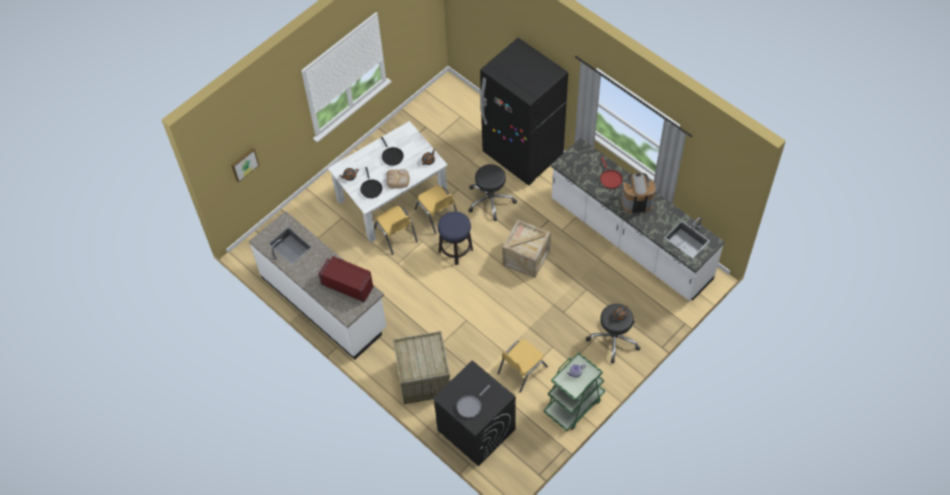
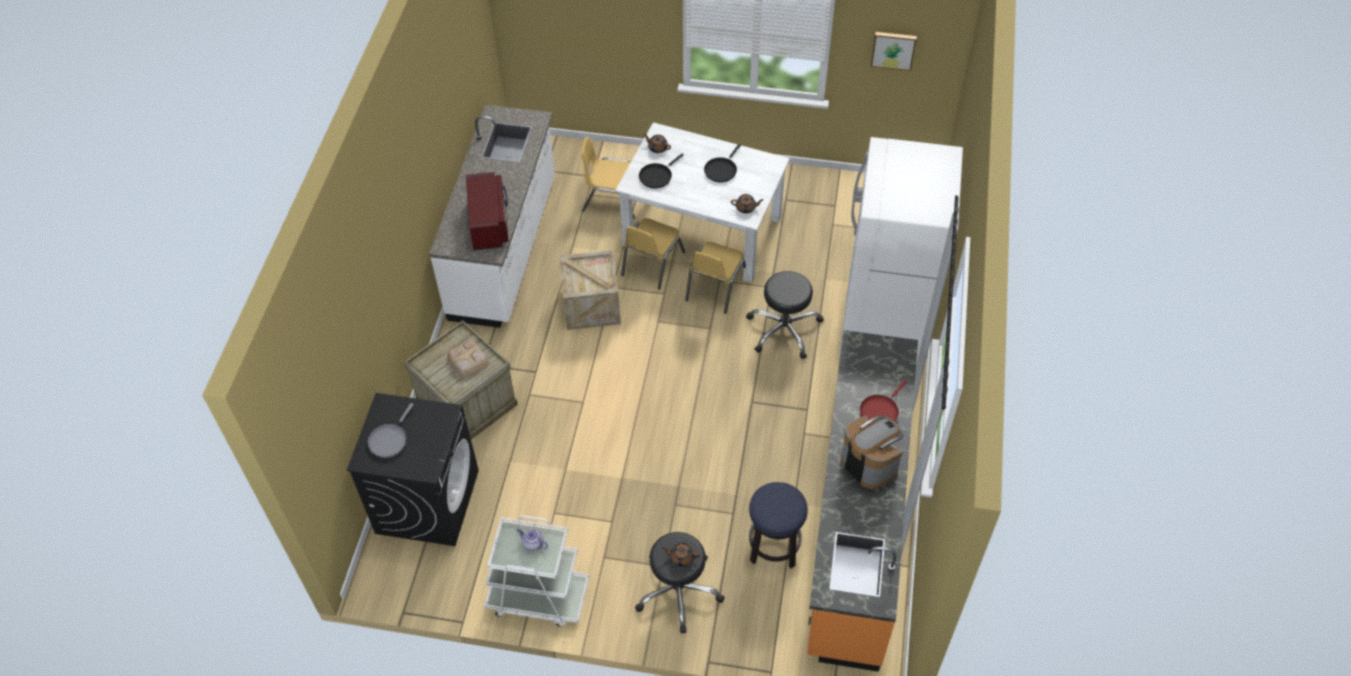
camera: 55 degrees right, 5 degrees down
picture [231,148,259,183] -> picture moved to [871,32,917,71]
bread [387,169,410,189] -> bread moved to [447,340,489,377]
stool [438,211,473,265] -> stool moved to [749,482,808,569]
grey frying pan [456,385,490,418] -> grey frying pan turned 75 degrees counterclockwise [367,403,414,458]
black fridge [480,38,568,185] -> white fridge [839,137,963,364]
yellow chair [498,340,548,393] -> yellow chair moved to [581,137,635,219]
crate [502,219,551,278] -> crate moved to [559,250,621,330]
green cart [543,352,605,431] -> white cart [484,515,589,627]
white counter [551,138,725,301] -> orange counter [807,330,918,672]

